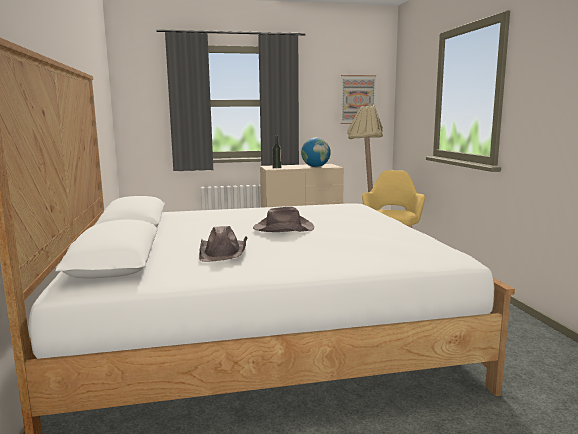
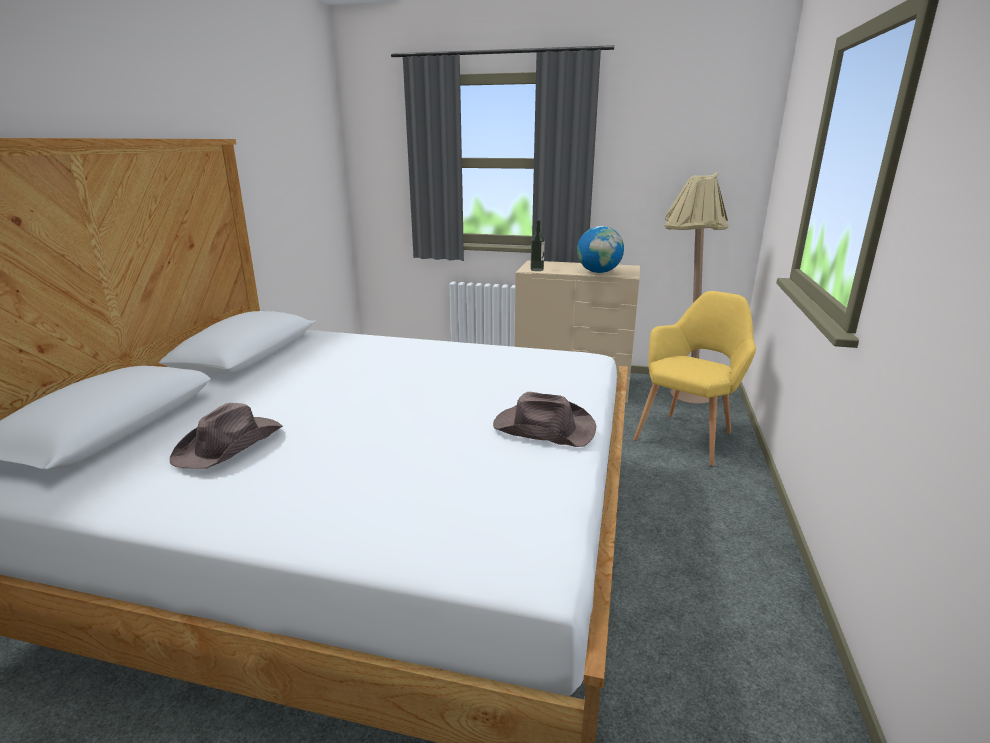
camera: 25 degrees right, 10 degrees up
brown hat [253,207,314,232] -> brown hat moved to [493,392,596,447]
picture [340,75,376,124] -> none

